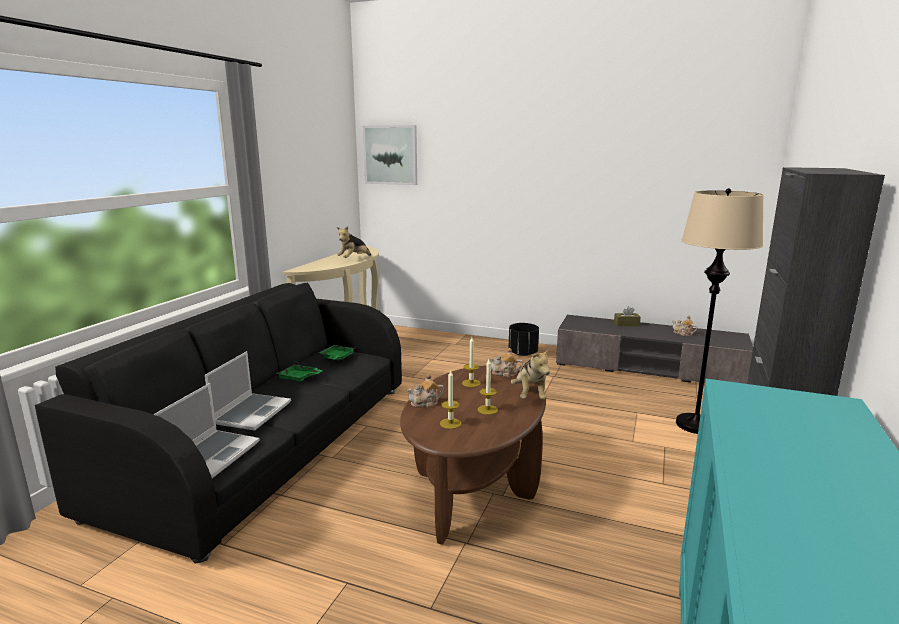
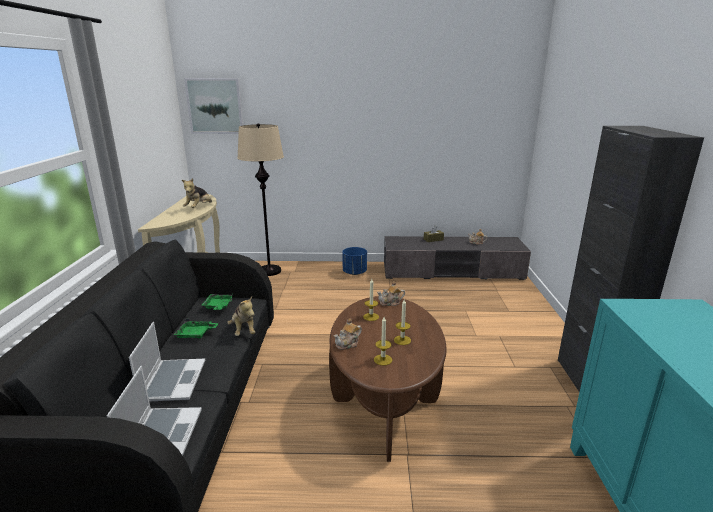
camera: 20 degrees left, 5 degrees up
black planter [508,323,539,356] -> blue planter [342,247,367,275]
plush toy [511,348,550,400] -> plush toy moved to [227,296,255,336]
beige floor lamp [676,188,763,434] -> beige floor lamp moved to [237,123,284,276]

